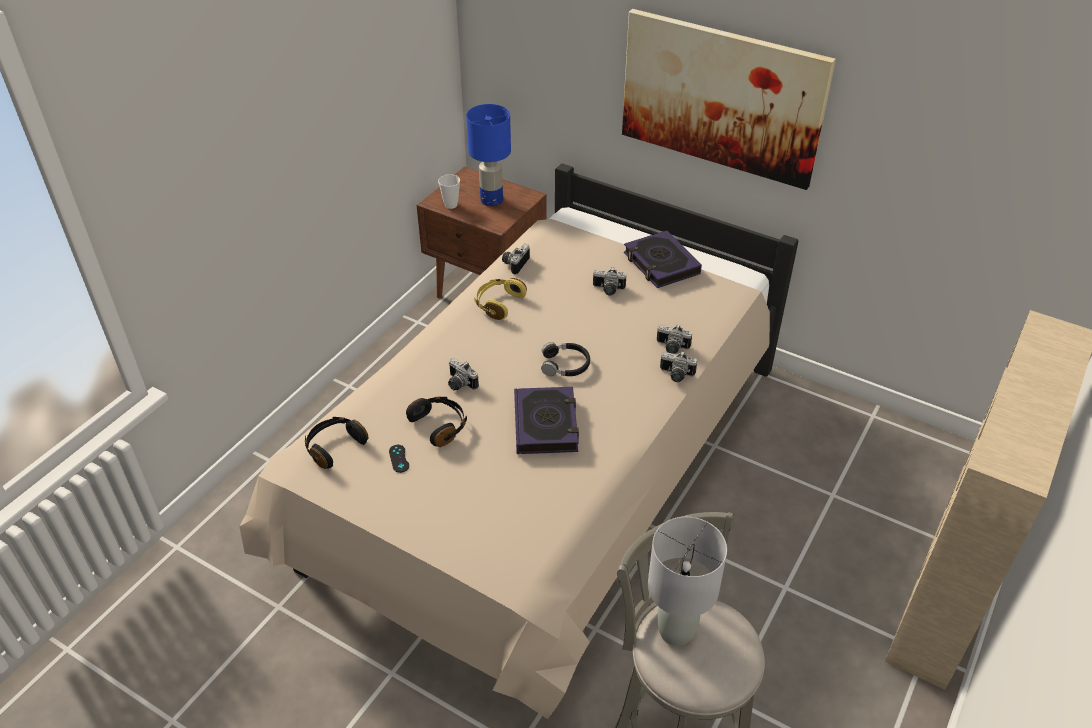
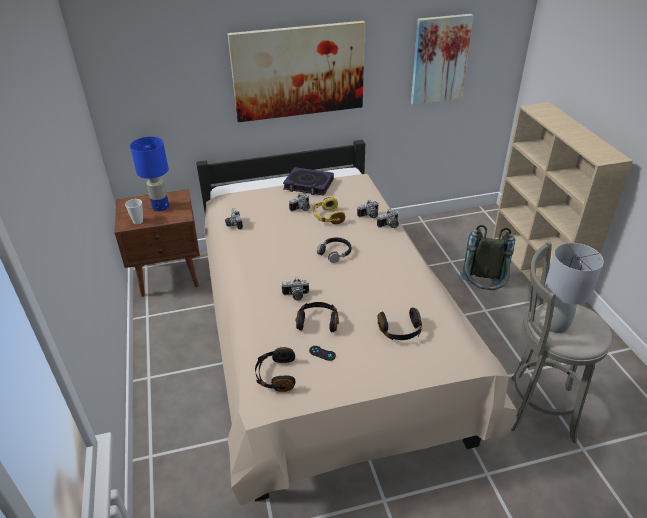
camera: 45 degrees left, 5 degrees down
yellow headphones [474,278,527,320] -> yellow headphones moved to [313,197,345,224]
book [514,387,579,454] -> none
none -> black headphones [378,308,422,340]
none -> picture [411,14,473,105]
none -> grey backpack [460,225,515,290]

